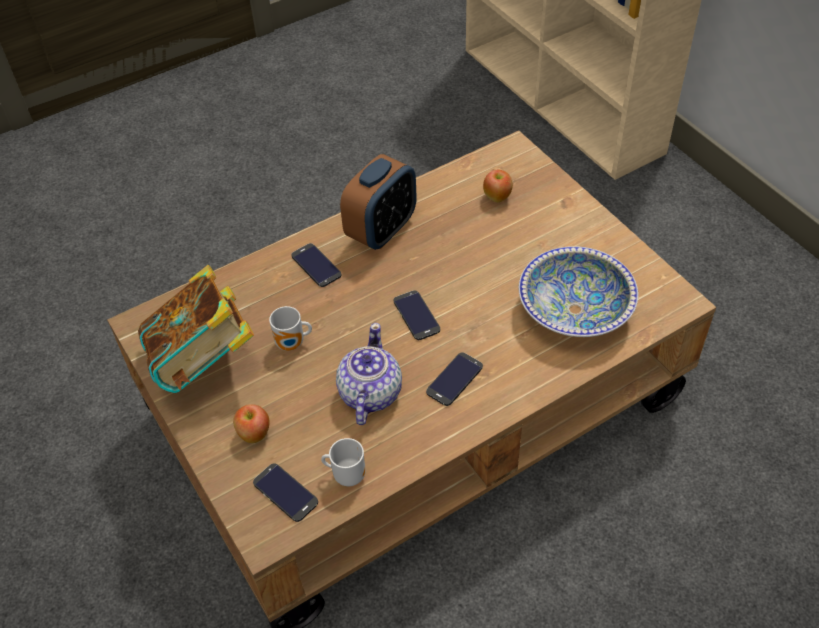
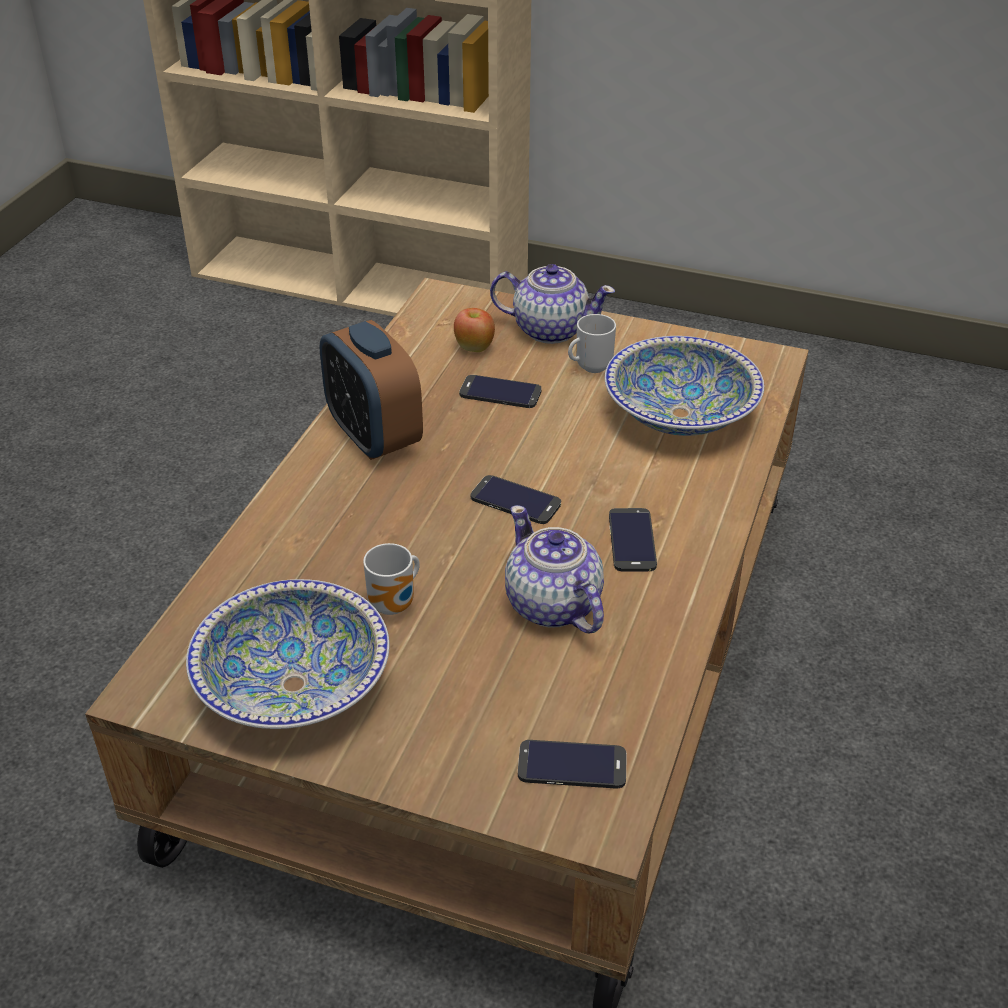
camera: 40 degrees left, 10 degrees down
book [138,265,254,393] -> bowl [186,579,390,729]
apple [233,404,270,443] -> none
phone [291,243,341,287] -> phone moved to [459,375,542,408]
mug [321,438,366,486] -> mug moved to [568,314,616,373]
alarm clock [340,154,417,250] -> alarm clock turned 150 degrees clockwise [319,320,423,460]
none -> teapot [490,264,615,344]

